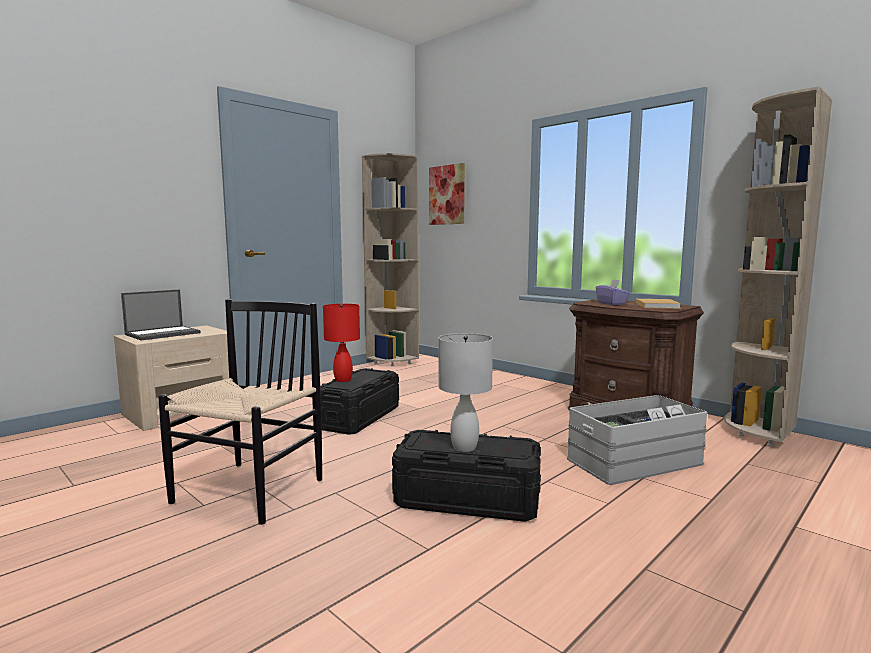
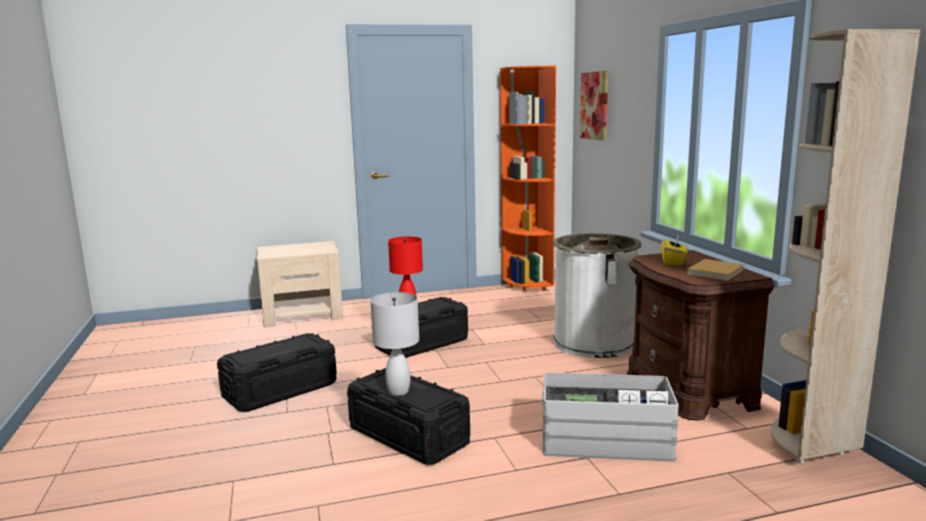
camera: 30 degrees right, 5 degrees up
laptop [121,289,201,340] -> none
black chair [158,299,322,525] -> black storage box [217,333,337,412]
beige bookcase [362,153,419,366] -> orange bookcase [500,66,556,291]
purple tissue box [596,279,630,305] -> yellow tissue box [661,234,687,266]
none -> white trash can [553,233,641,358]

